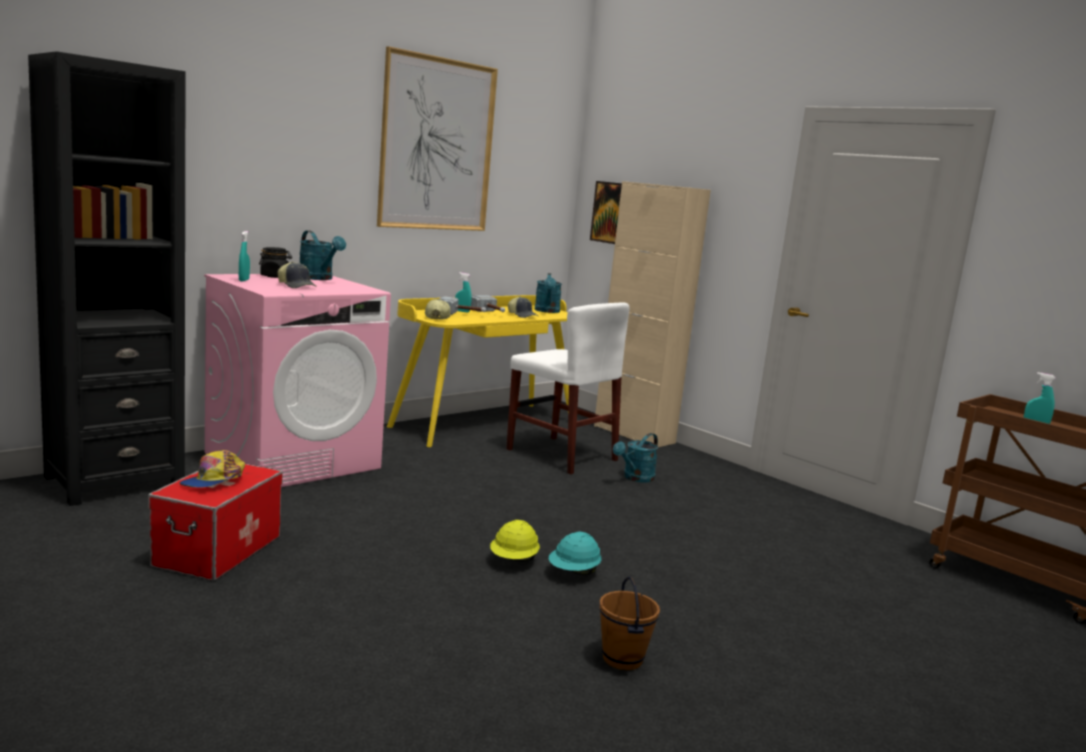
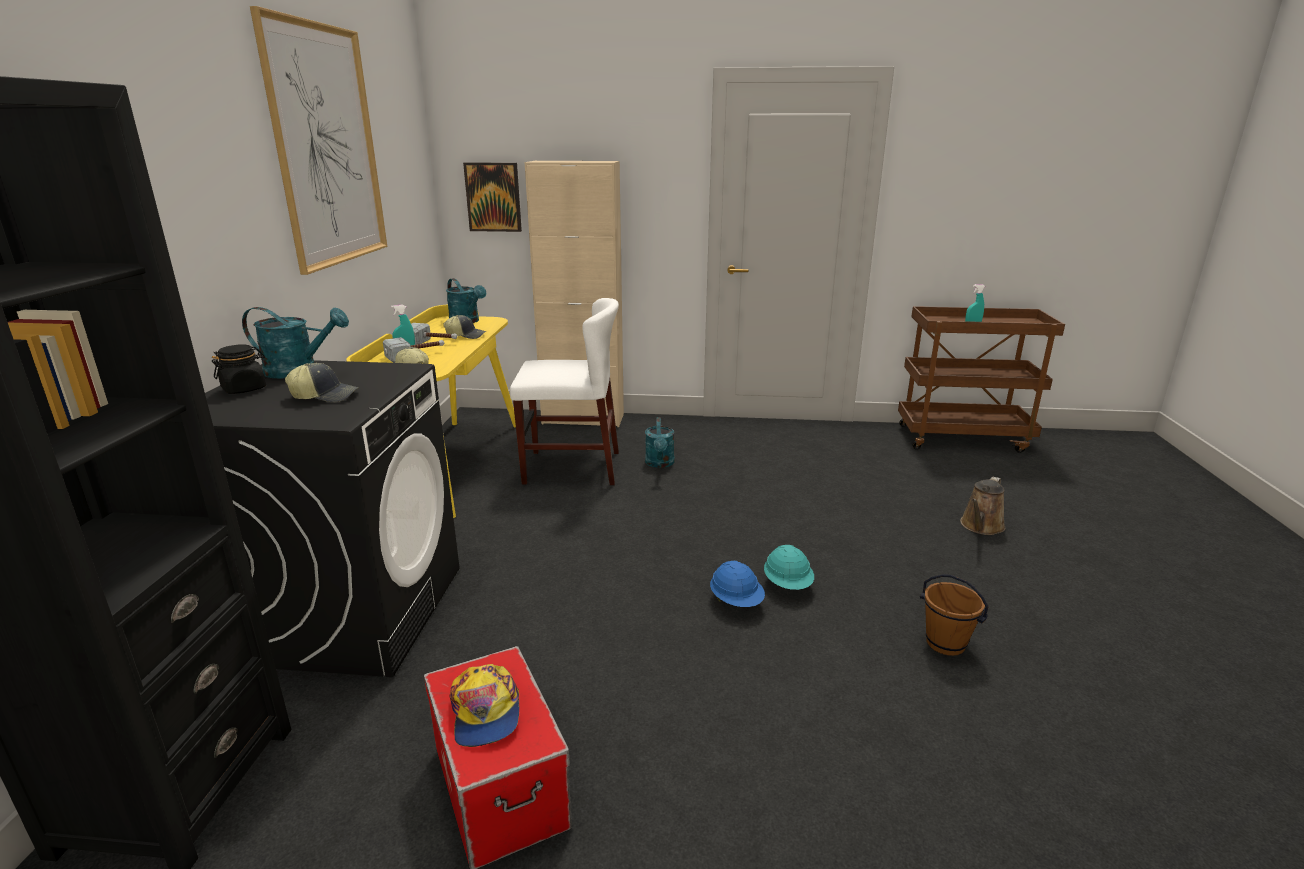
camera: 40 degrees left, 10 degrees up
pink washing machine [204,274,391,487] -> black washing machine [205,360,460,677]
turquoise spray bottle [239,231,250,282] -> none
yellow hard hat [490,520,540,562] -> blue hard hat [710,561,765,607]
none -> brown watering can [960,477,1005,535]

